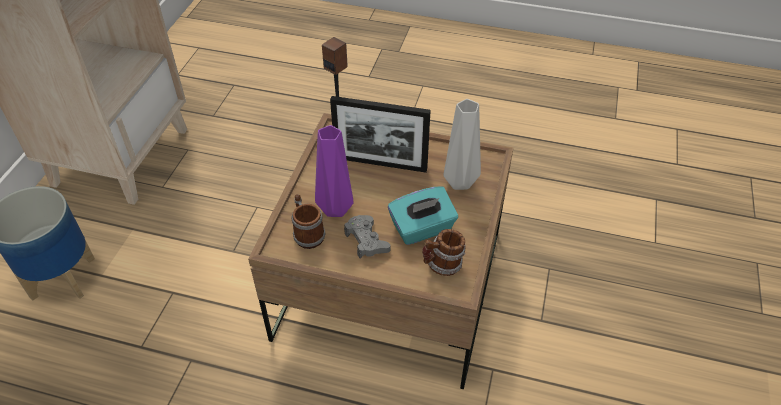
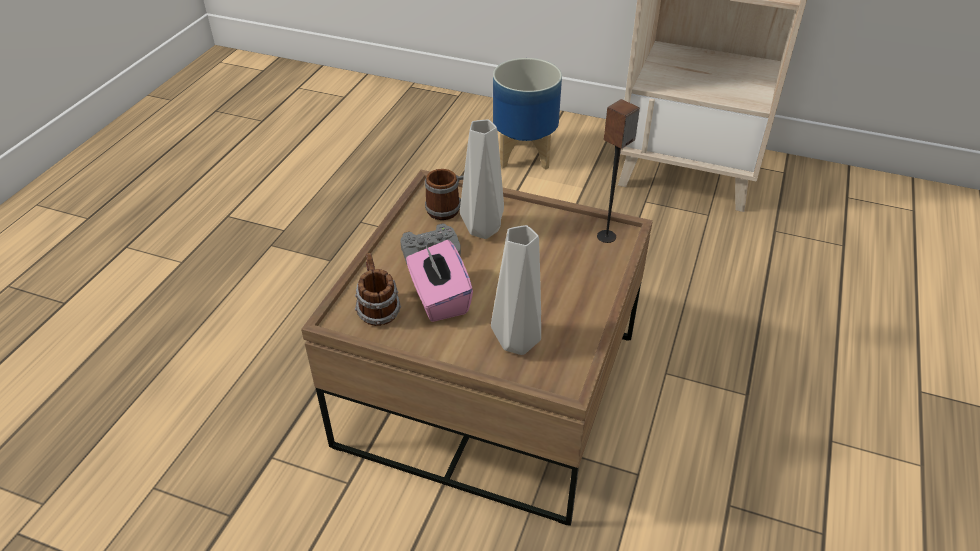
camera: 95 degrees right, 5 degrees down
purple vase [315,125,354,217] -> grey vase [460,120,504,239]
picture frame [330,96,431,173] -> none
turquoise tissue box [388,186,458,245] -> pink tissue box [406,240,473,322]

